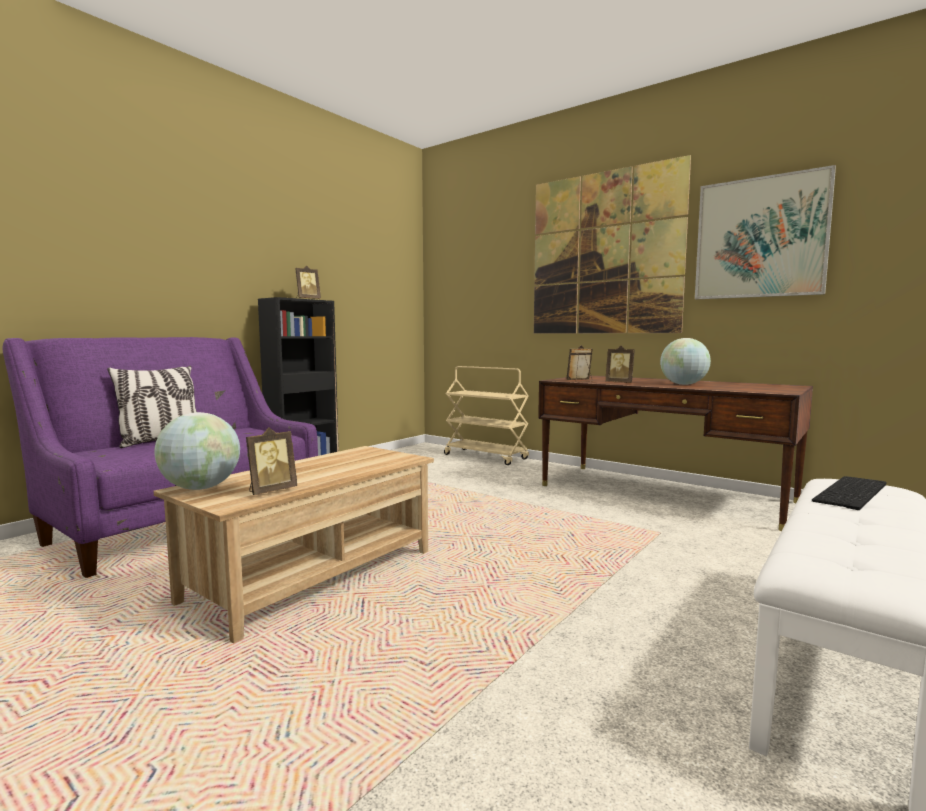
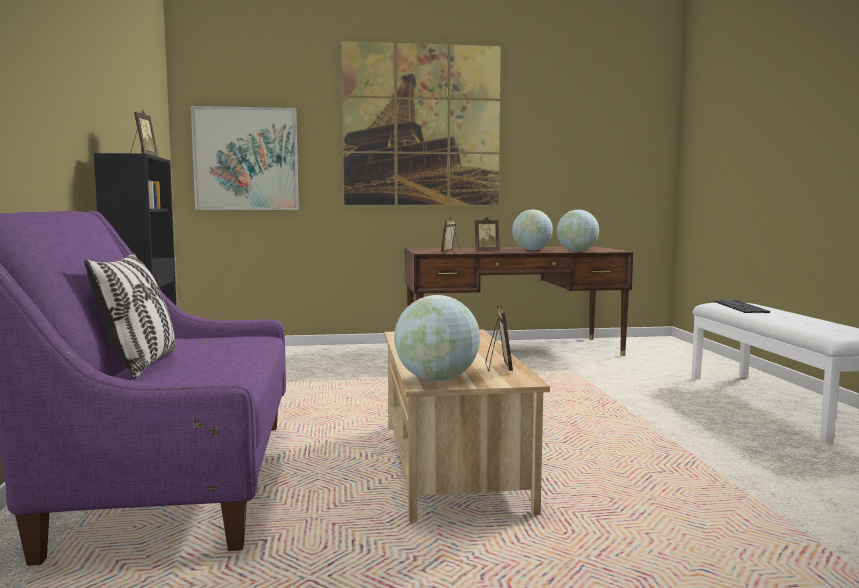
camera: 45 degrees left, 0 degrees up
beige cart [444,366,529,465] -> none
picture [695,165,836,299] -> picture moved to [191,106,299,210]
none -> globe [557,210,599,251]

